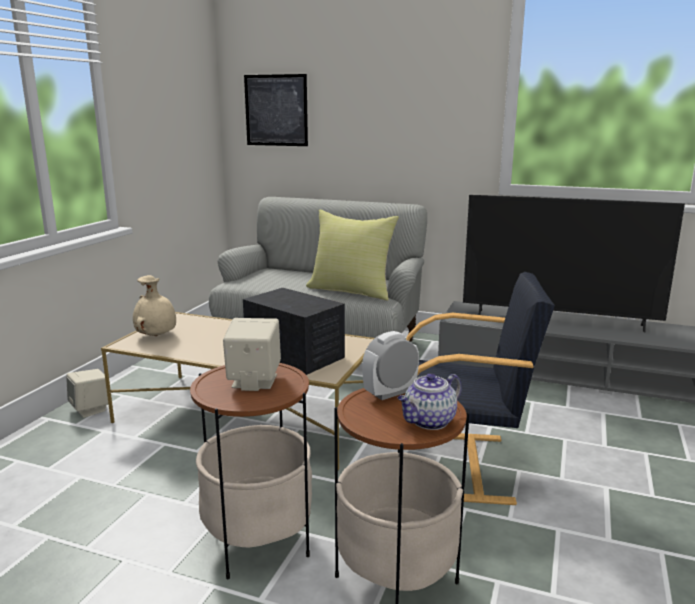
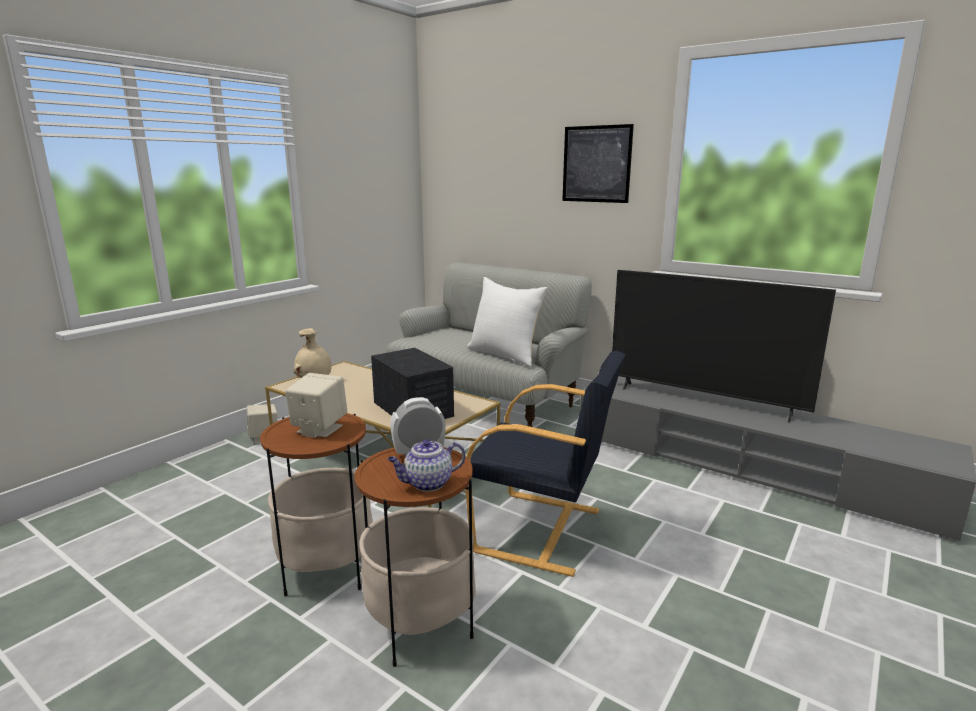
camera: 15 degrees right, 0 degrees up
picture [244,74,308,146] -> picture moved to [562,124,634,203]
yellow pillow [306,209,399,301] -> white pillow [467,277,548,367]

